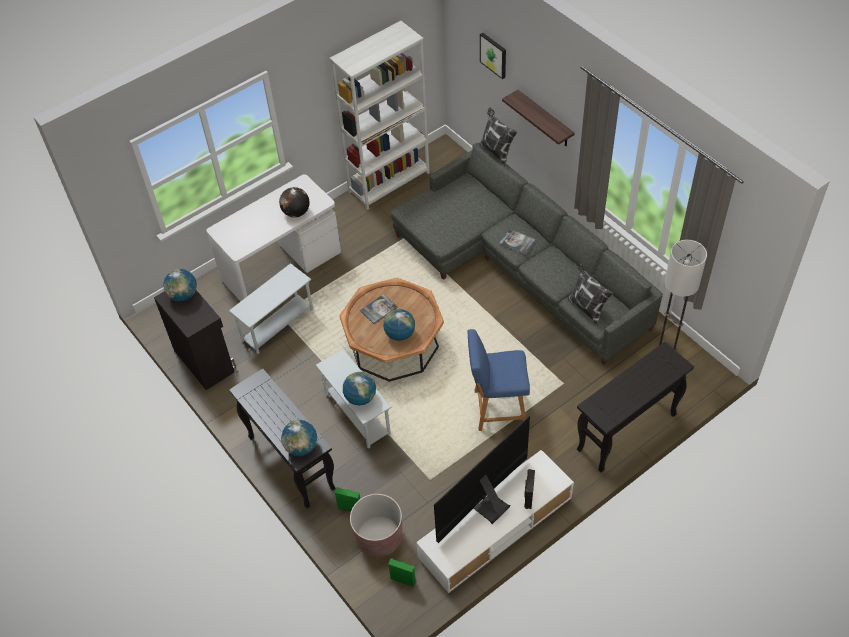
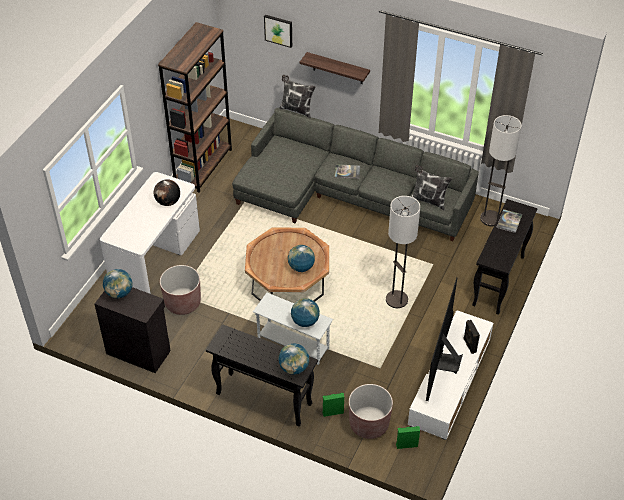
camera: 30 degrees left, 5 degrees down
white side table [229,263,313,354] -> brown planter [160,265,201,315]
white bookcase [330,21,430,210] -> brown bookcase [158,22,232,193]
book [360,294,398,324] -> book moved to [497,209,522,233]
blue stool [467,329,530,431] -> floor lamp [386,196,420,308]

